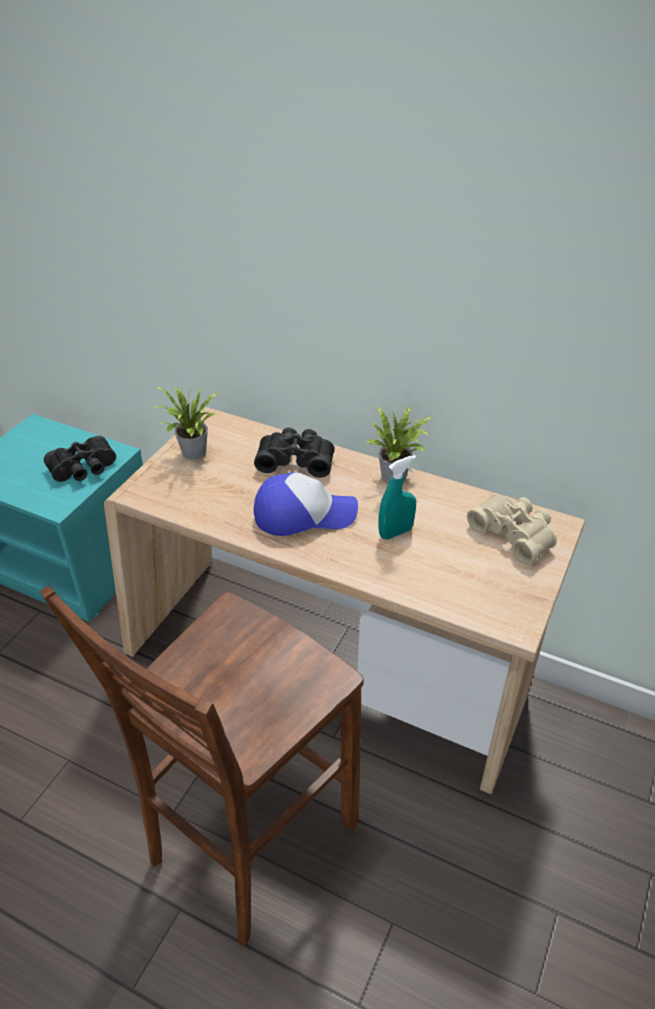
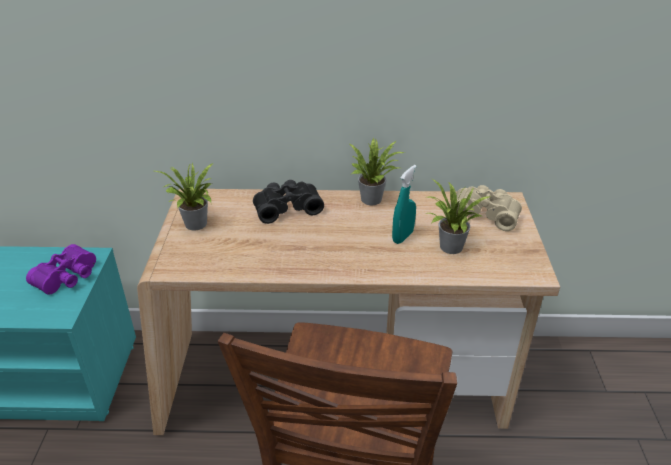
camera: 25 degrees left, 5 degrees down
black binoculars [44,436,116,482] -> purple binoculars [26,244,96,295]
cap [254,472,358,536] -> none
none -> potted plant [427,179,489,254]

